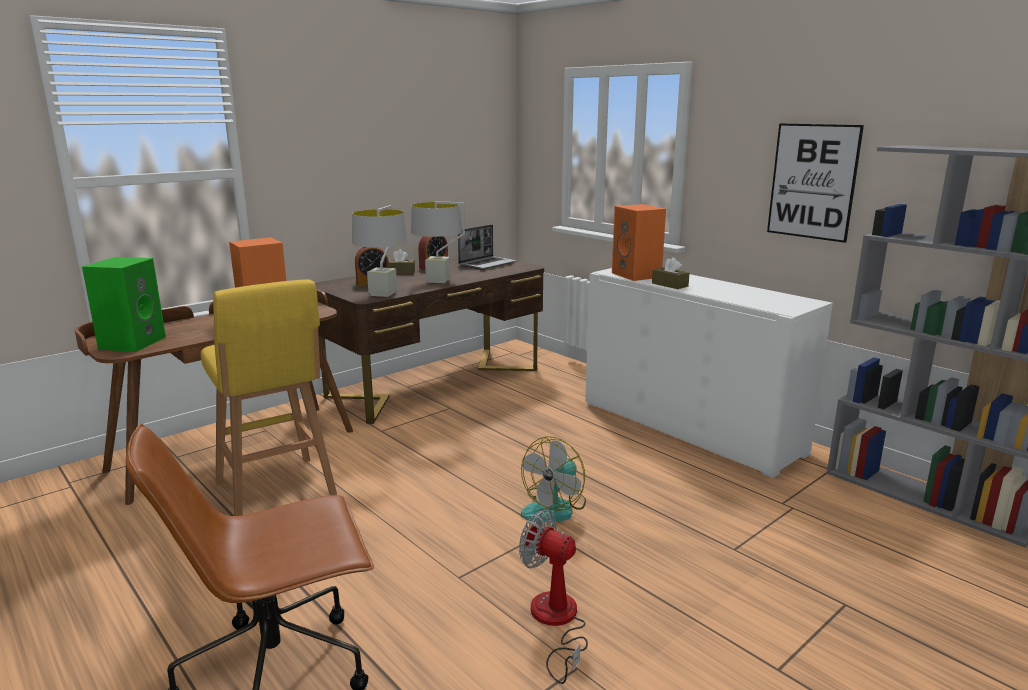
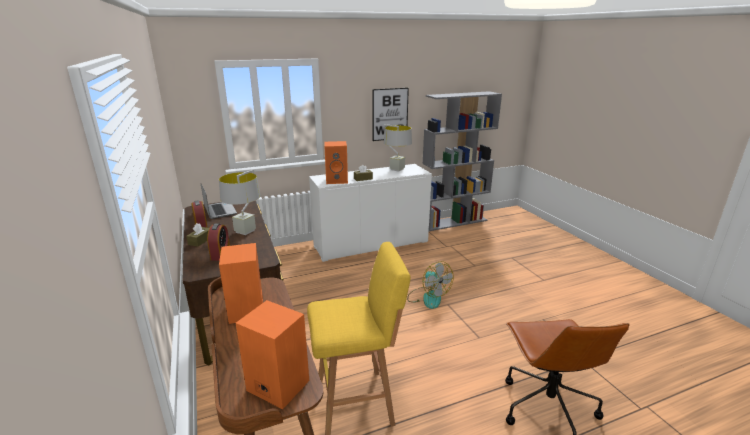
camera: 70 degrees left, 5 degrees up
green speaker [82,257,166,352] -> orange speaker [236,300,309,409]
grey table lamp [352,205,408,297] -> grey table lamp moved to [384,124,412,172]
fan [519,510,588,684] -> none

